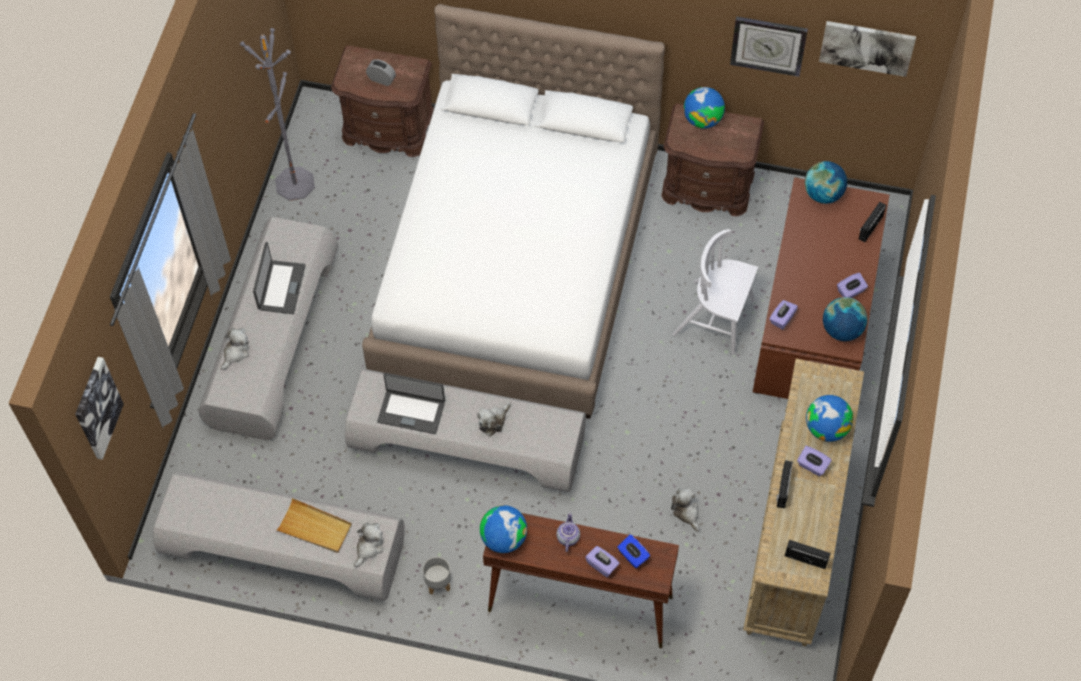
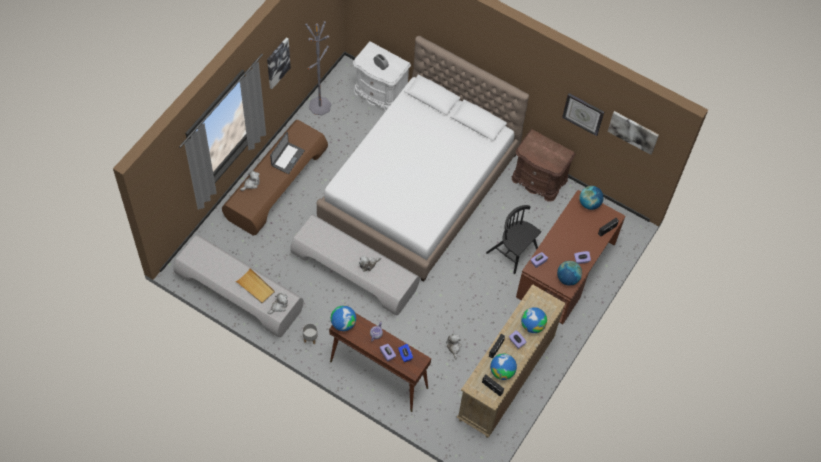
camera: 15 degrees right, 0 degrees up
picture [75,357,124,460] -> picture moved to [267,37,291,89]
grey bench [198,217,338,441] -> brown bench [222,120,328,236]
brown nightstand [331,45,434,157] -> white nightstand [353,41,411,111]
laptop [377,373,445,434] -> none
white chair [672,229,758,355] -> black chair [486,205,541,274]
globe [684,87,725,129] -> globe moved to [490,354,517,380]

